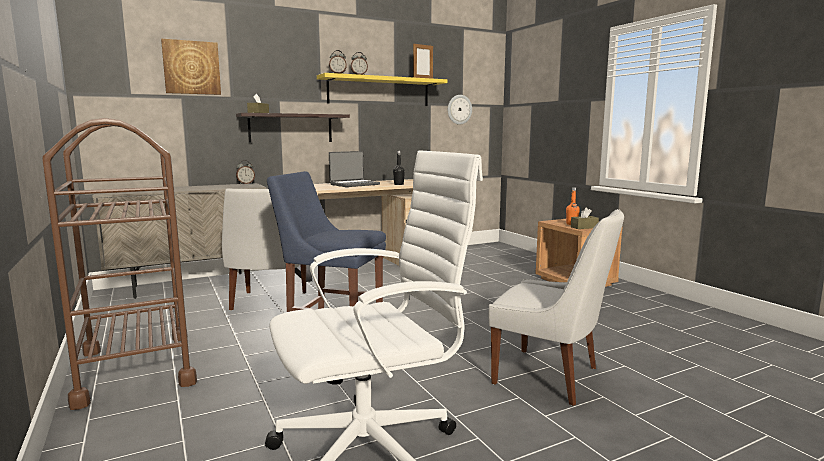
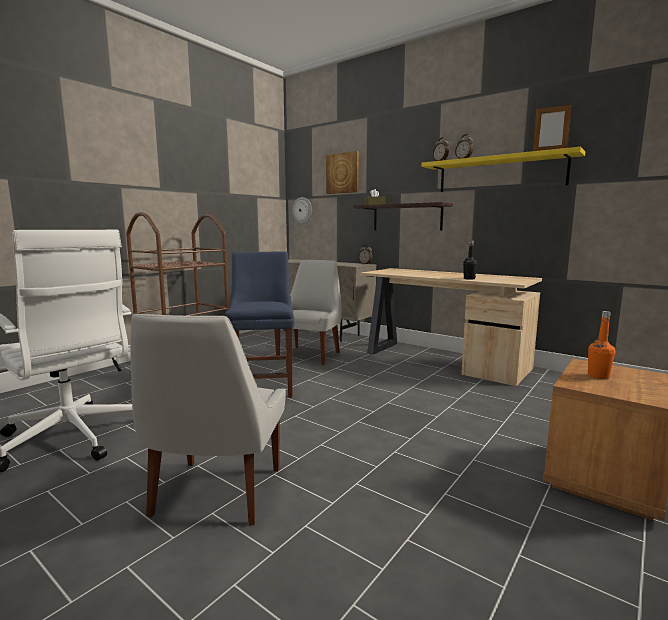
camera: 65 degrees right, 0 degrees up
white chair [222,188,306,310] -> white chair turned 135 degrees clockwise [274,260,342,366]
laptop [329,151,380,187] -> none
wall clock [448,95,472,125] -> wall clock moved to [293,197,312,224]
brown tissue box [571,208,599,229] -> none

